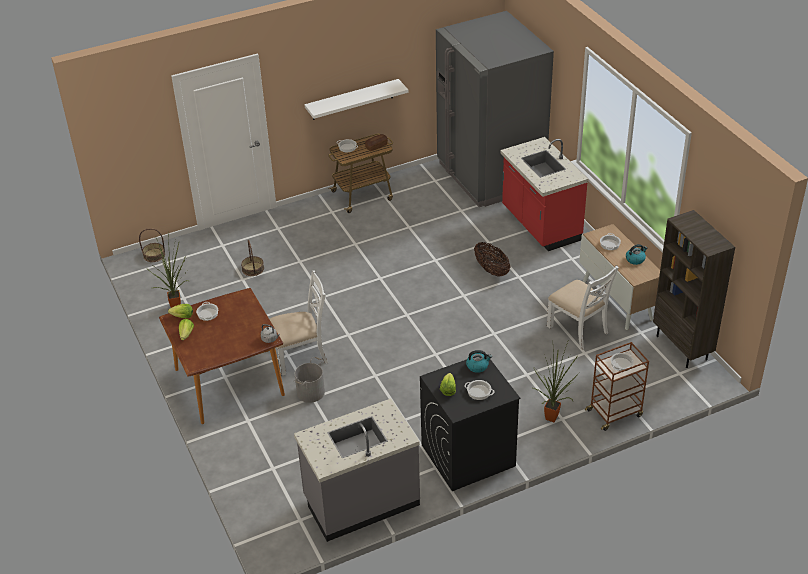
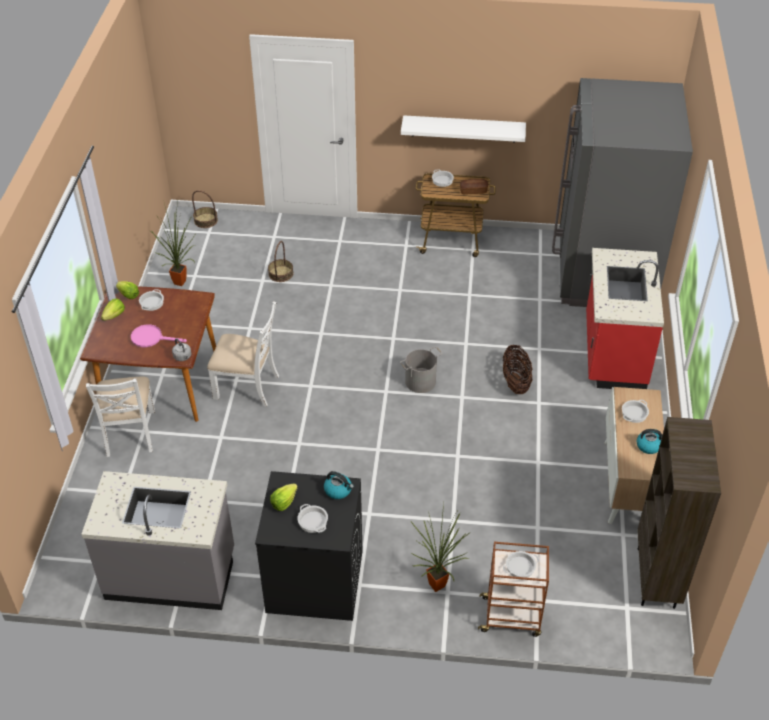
camera: 30 degrees right, 5 degrees up
grey bucket [294,357,325,403] -> grey bucket moved to [400,346,442,393]
white chair [547,265,619,350] -> white chair moved to [86,376,155,457]
none -> pink frying pan [131,324,187,347]

